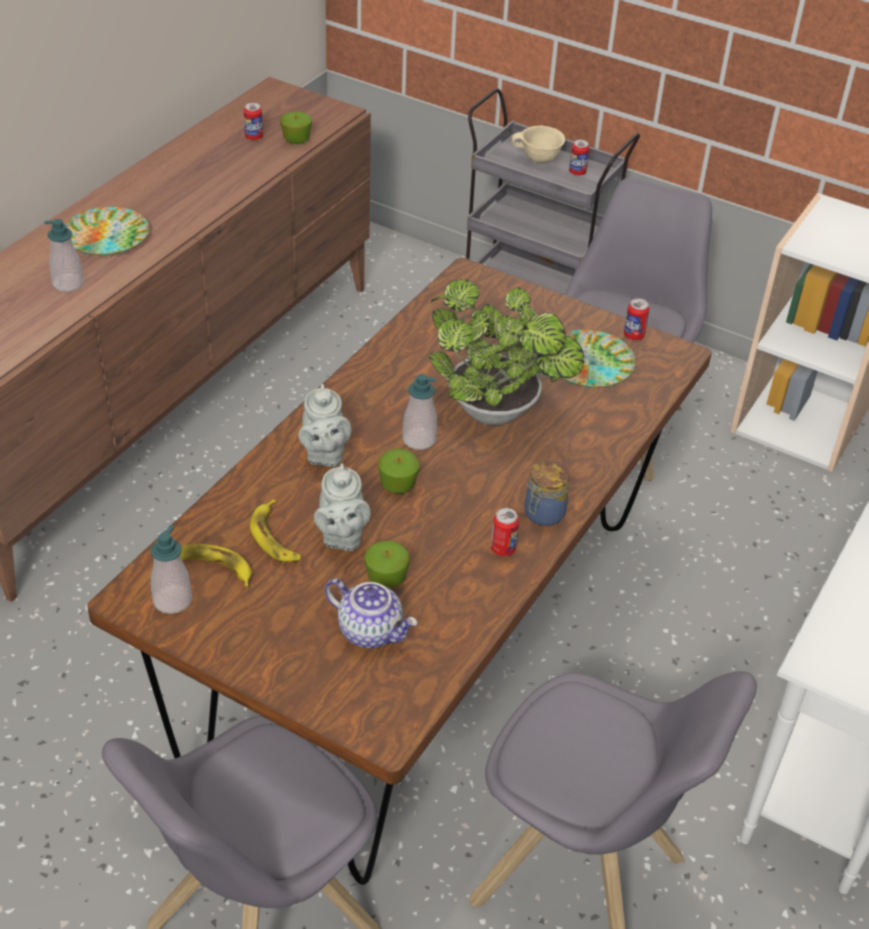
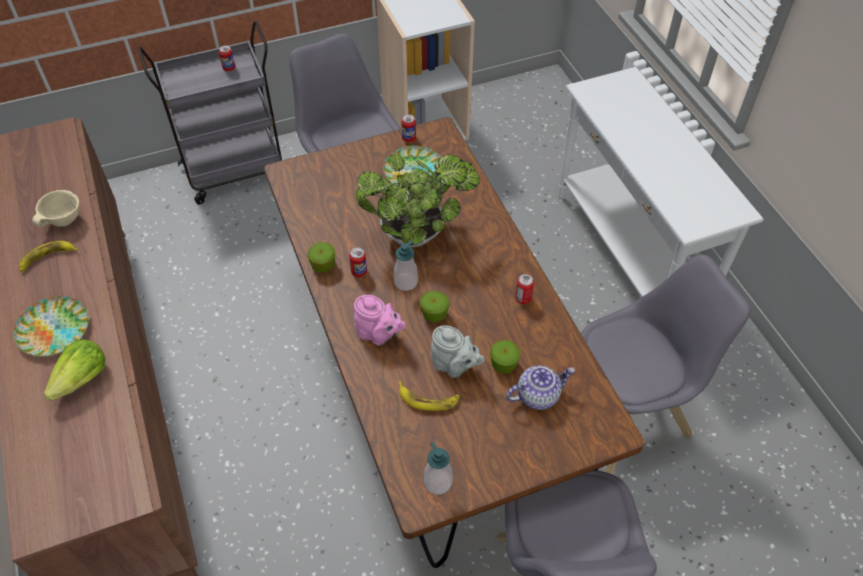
camera: 50 degrees left, 10 degrees up
soap dispenser [44,219,84,292] -> lettuce [43,339,106,401]
banana [180,544,251,588] -> banana moved to [19,241,78,272]
can [244,103,263,141] -> can moved to [349,247,367,277]
apple [280,111,312,144] -> apple moved to [308,242,335,273]
grey teapot [298,384,351,467] -> pink teapot [354,295,406,345]
beige bowl [512,126,565,163] -> beige bowl moved to [32,190,79,227]
jar [525,461,570,526] -> none

